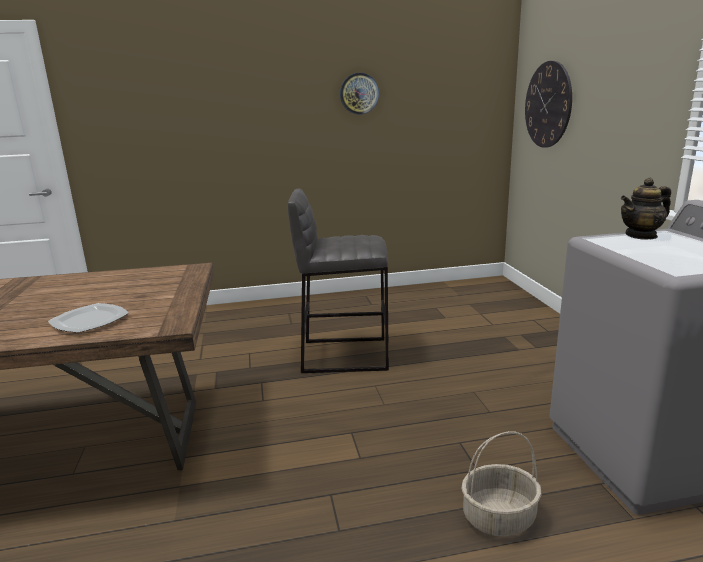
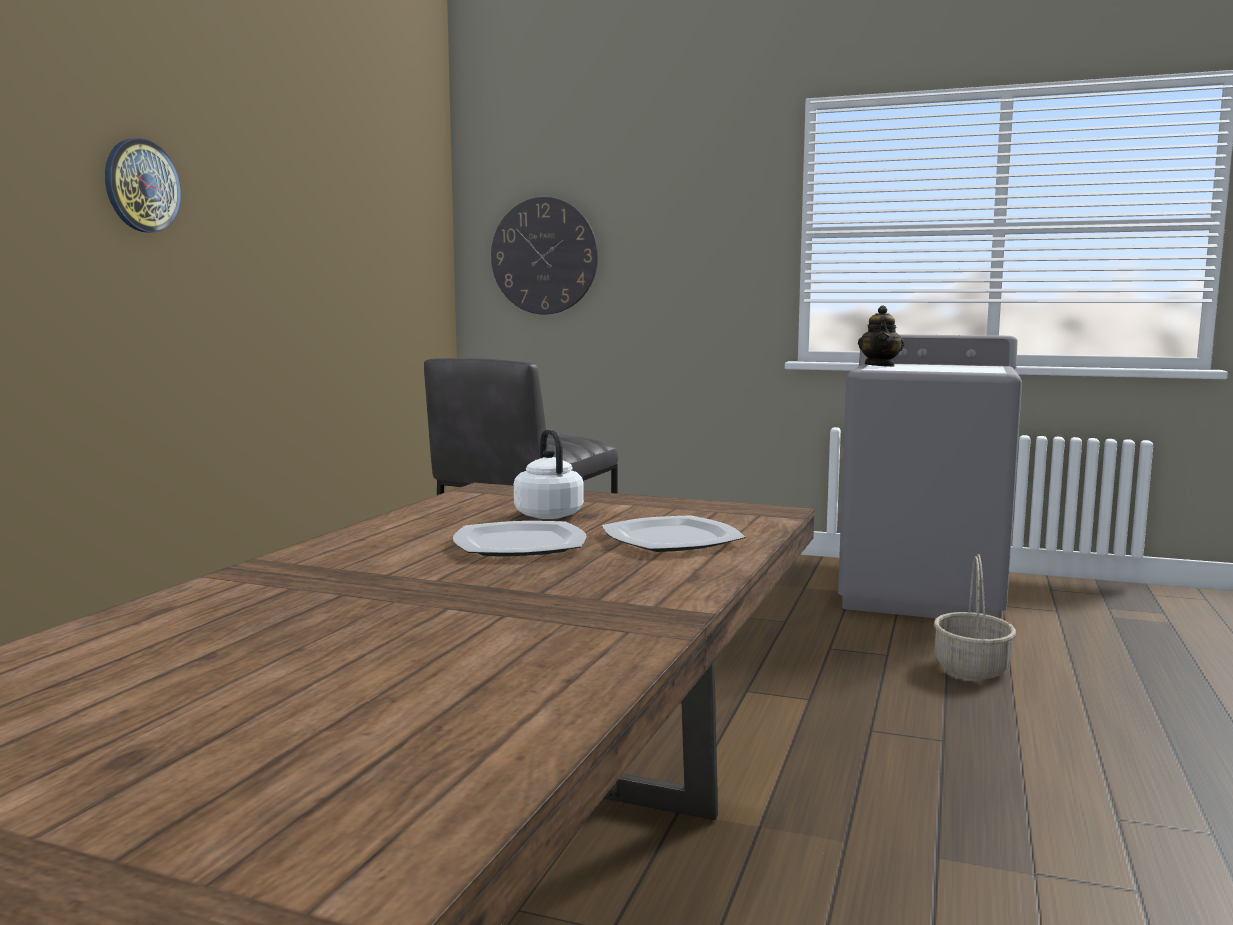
camera: 60 degrees left, 10 degrees down
wall clock [340,73,379,115] -> wall clock moved to [105,138,181,233]
none -> plate [453,521,586,556]
none -> white kettle [514,429,584,519]

